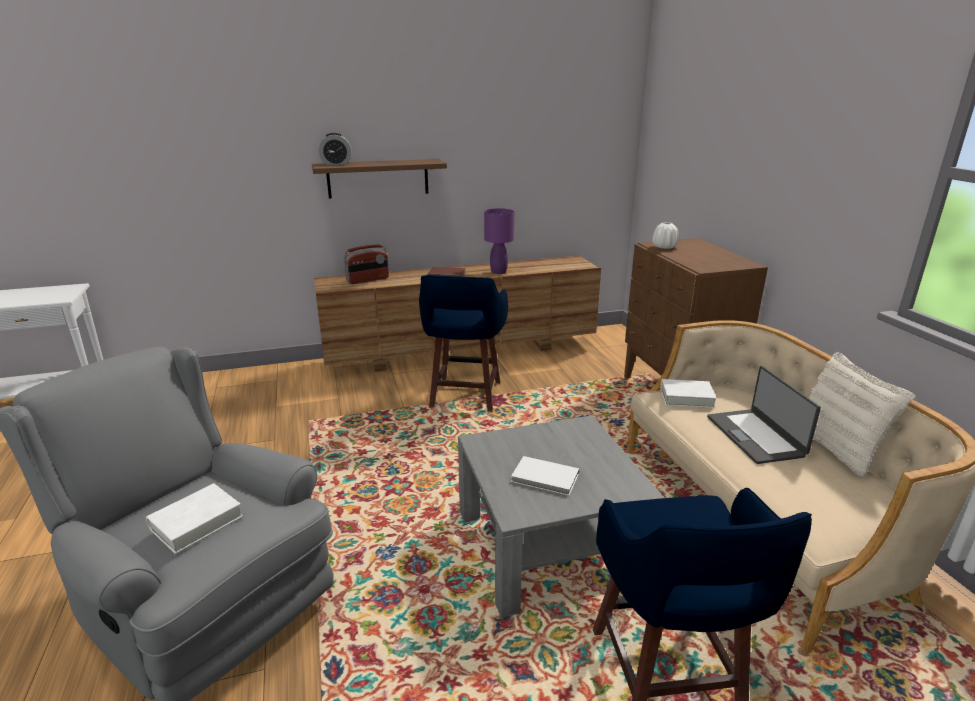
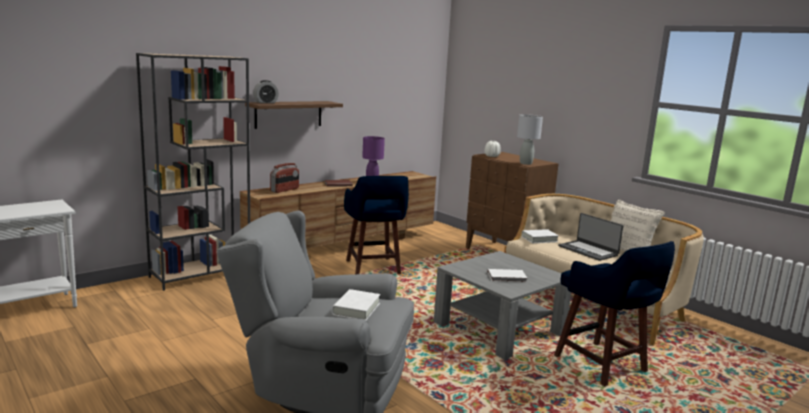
camera: 25 degrees left, 10 degrees down
none -> bookcase [136,53,250,291]
none -> grey table lamp [517,114,543,165]

